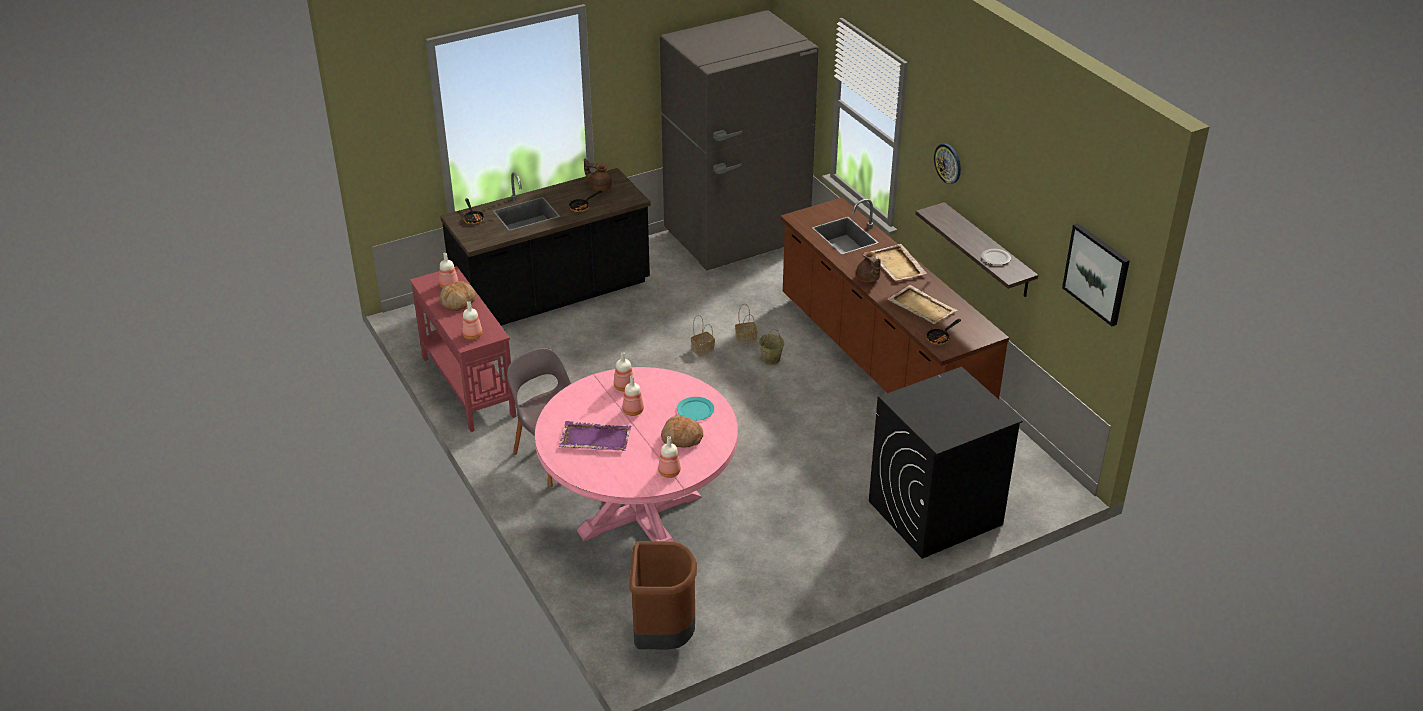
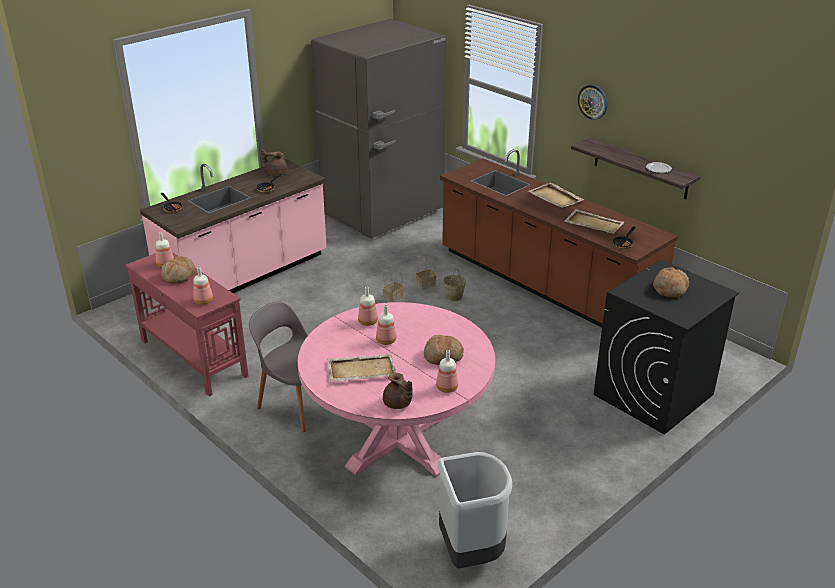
camera: 15 degrees left, 5 degrees down
black counter [440,168,651,326] -> pink counter [140,159,327,293]
purple tray [559,421,632,451] -> beige tray [327,353,396,382]
brown trash can [629,541,697,649] -> grey trash can [438,452,512,569]
turquoise plate [677,397,714,421] -> none
brown teapot [856,252,881,282] -> brown teapot moved to [383,373,413,409]
picture [1062,223,1130,326] -> none
none -> bread [653,267,689,298]

